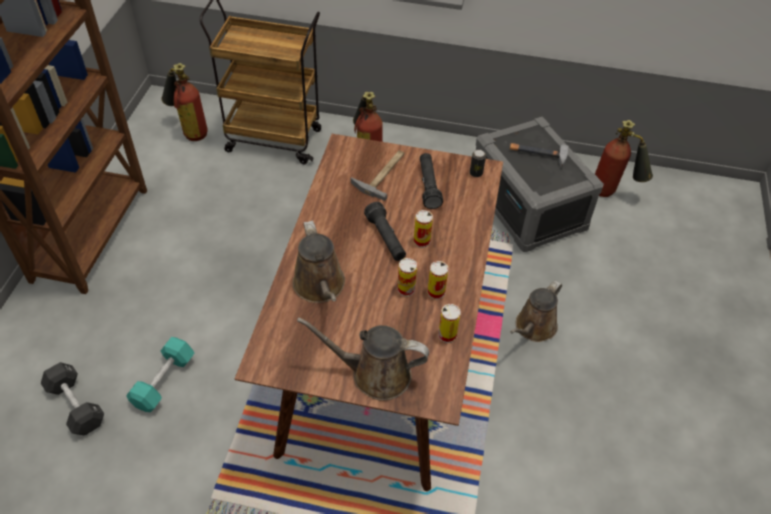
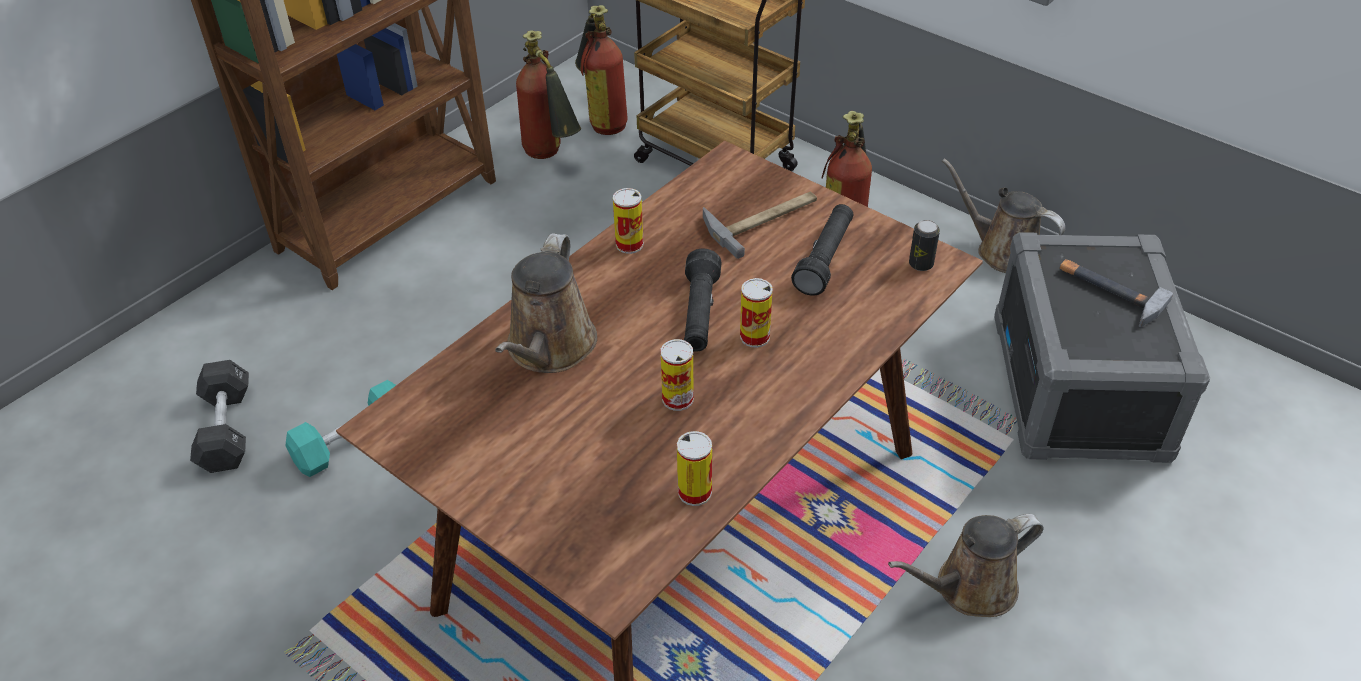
camera: 30 degrees right, 5 degrees down
brown watering can [297,317,429,401] -> brown watering can moved to [942,158,1065,273]
can [427,261,448,300] -> can moved to [613,188,644,254]
fire extinguisher [595,120,653,197] -> fire extinguisher moved to [516,30,581,159]

